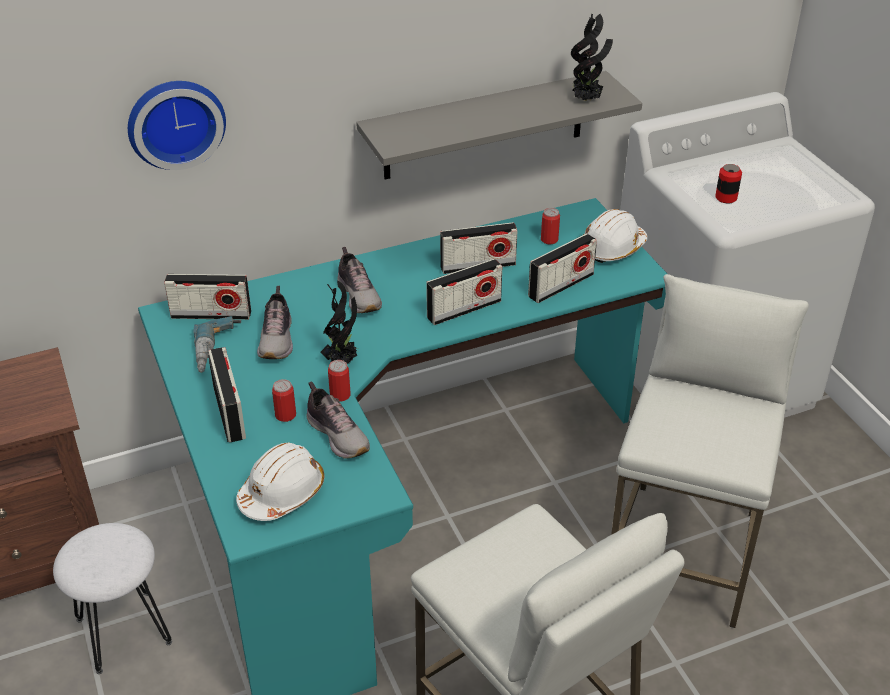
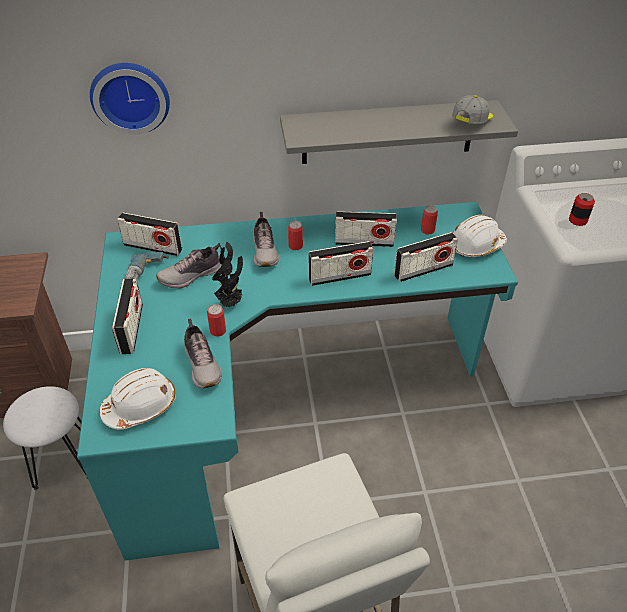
camera: 15 degrees right, 5 degrees up
shoe [257,286,293,359] -> shoe turned 45 degrees clockwise [156,244,221,289]
can [272,379,296,422] -> can moved to [288,221,303,250]
potted plant [571,13,613,101] -> cap [452,95,493,124]
white stool [611,274,809,628] -> none

